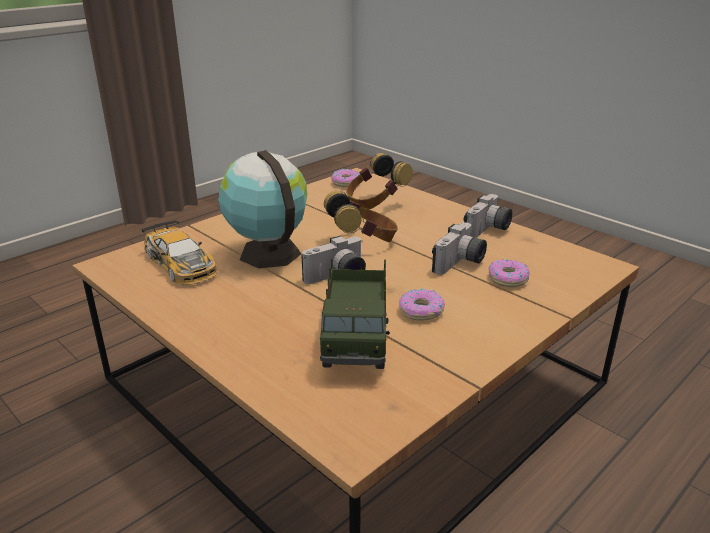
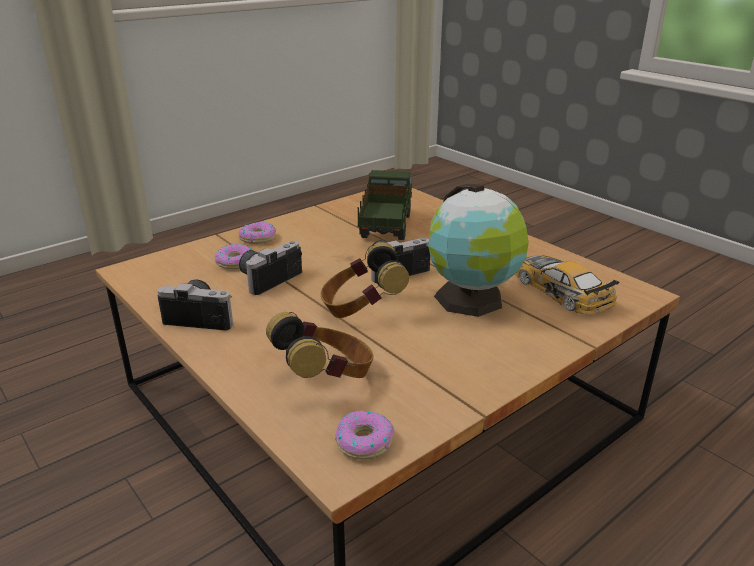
camera: 175 degrees left, 0 degrees up
donut [399,288,445,321] -> donut moved to [238,222,276,244]
camera [463,194,512,238] -> camera turned 60 degrees clockwise [157,279,233,330]

